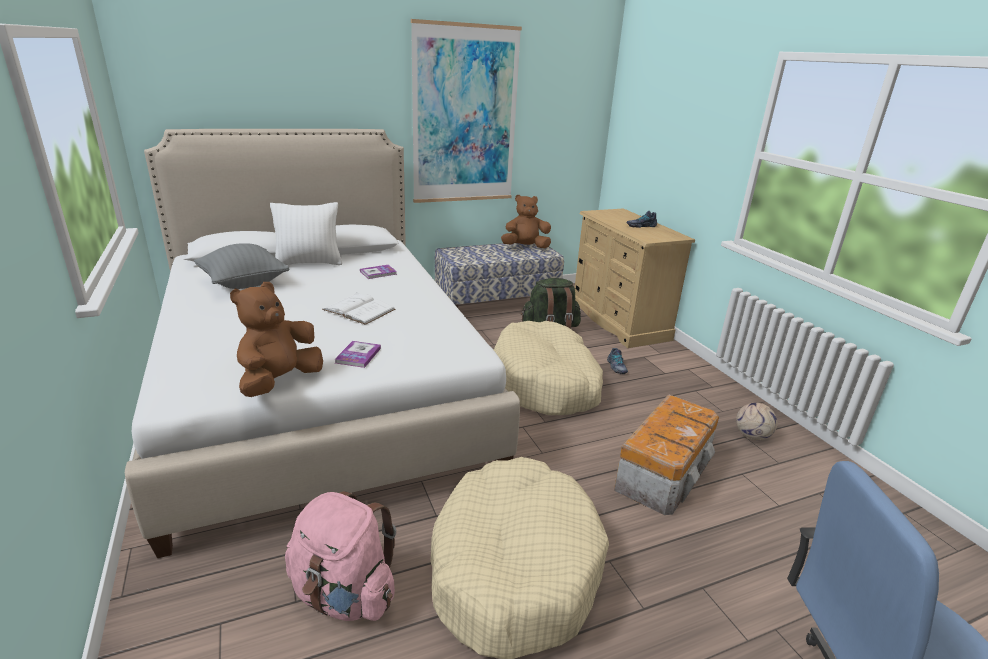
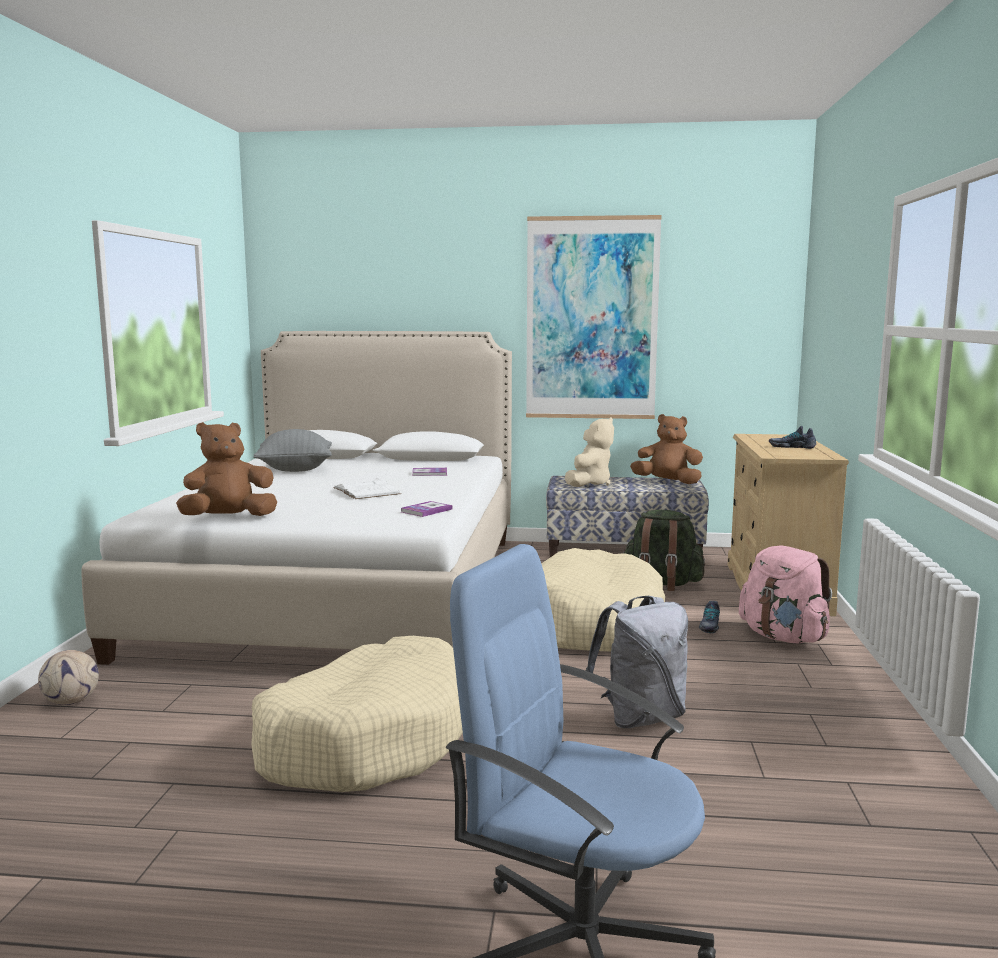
camera: 30 degrees right, 15 degrees down
white pillow [270,202,342,265] -> none
pink backpack [285,491,396,621] -> pink backpack moved to [739,546,832,643]
book [334,341,381,368] -> book moved to [401,501,452,517]
storage box [614,394,719,515] -> grey backpack [585,596,688,728]
football [736,403,777,440] -> football moved to [38,650,99,705]
none -> beige plush toy [565,417,614,487]

